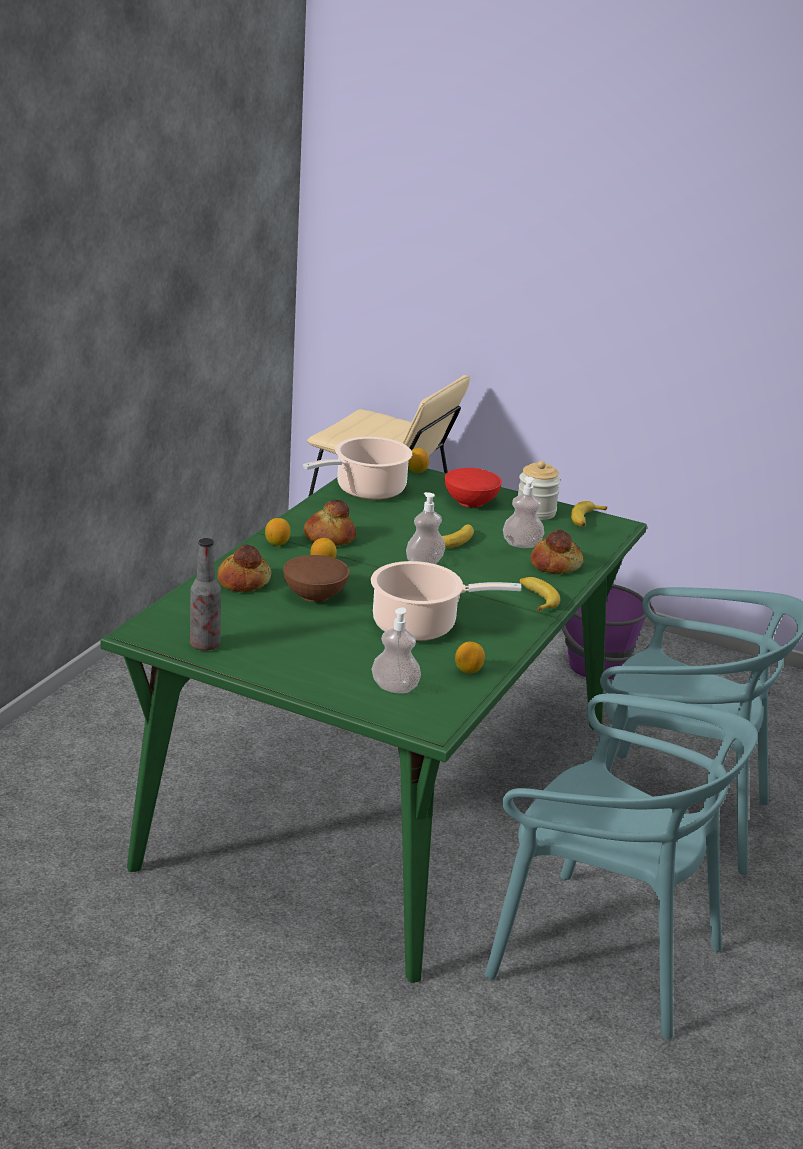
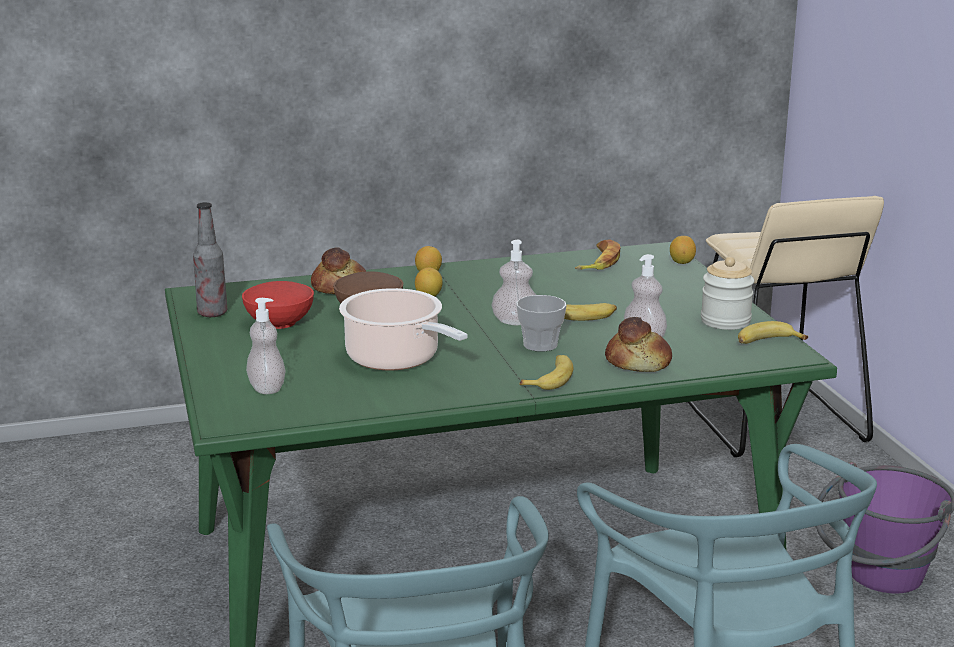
camera: 50 degrees right, 5 degrees down
cooking pot [303,437,412,500] -> banana [575,239,620,270]
bread [304,500,356,546] -> none
red bowl [445,468,502,508] -> red bowl moved to [242,281,314,329]
lemon [455,642,485,674] -> none
none -> cup [516,295,566,352]

